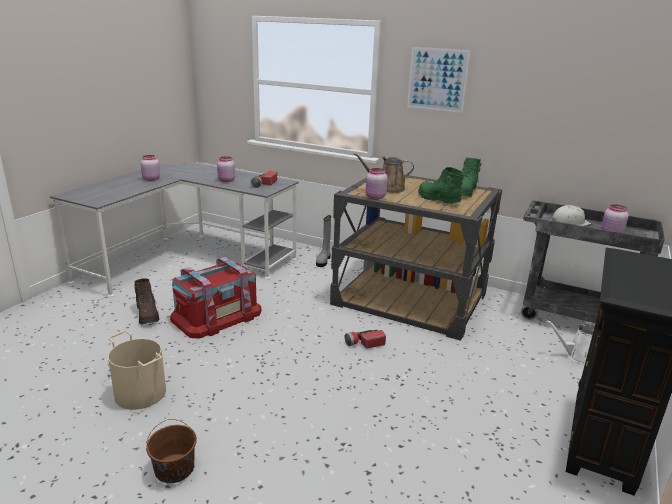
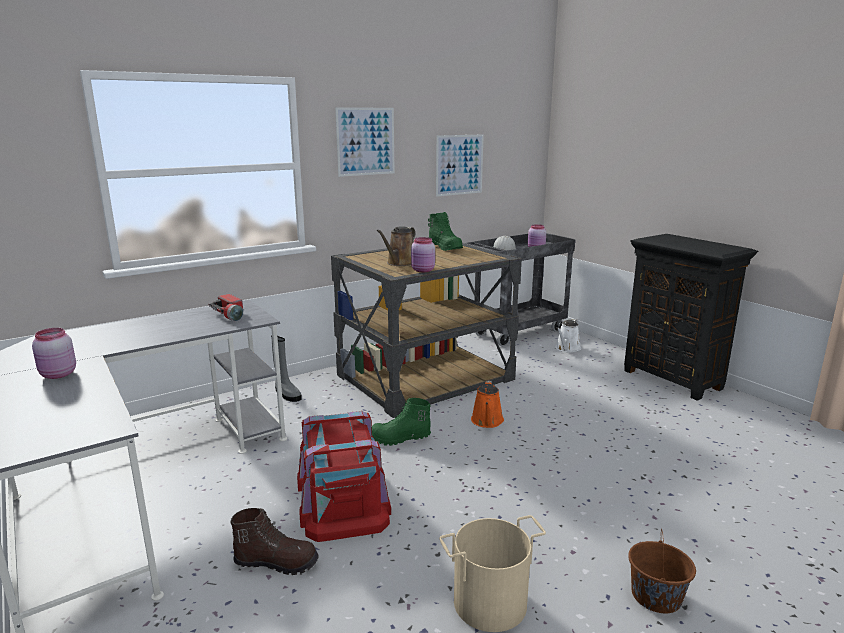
camera: 60 degrees left, 5 degrees down
pink jar [217,156,235,182] -> none
flashlight [344,330,386,348] -> orange watering can [471,381,504,428]
green boot [418,167,464,204] -> green boot moved to [372,398,431,446]
none -> picture [436,134,484,197]

